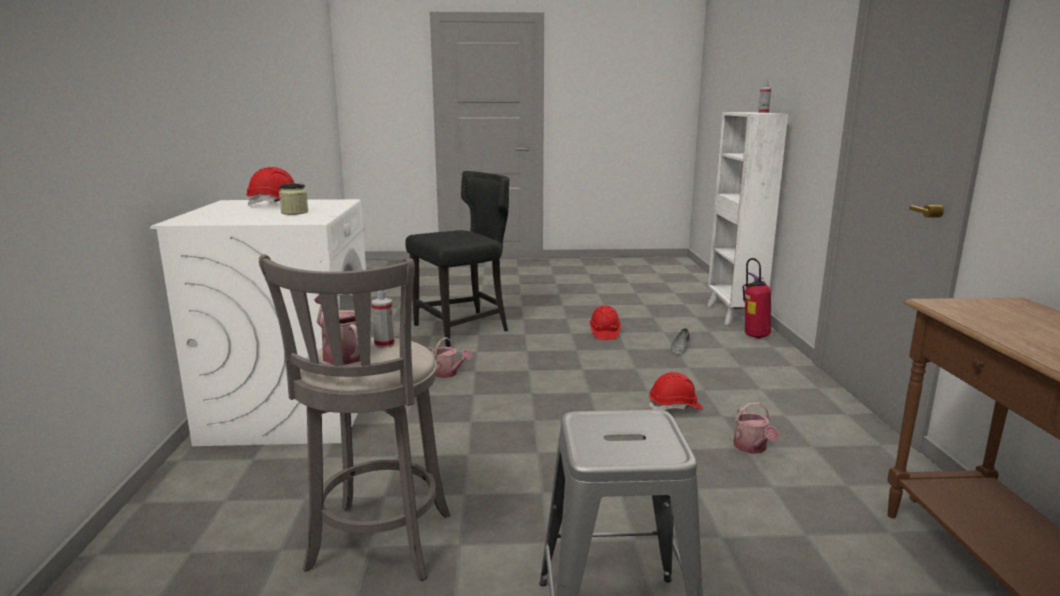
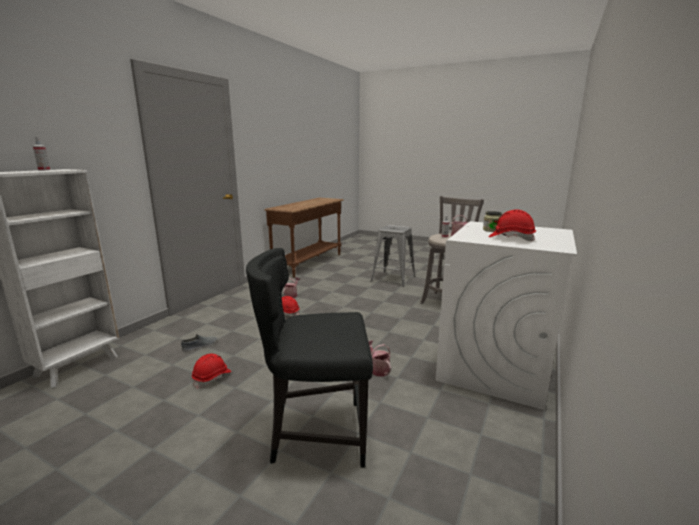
camera: 150 degrees left, 0 degrees up
fire extinguisher [742,258,771,339] -> none

